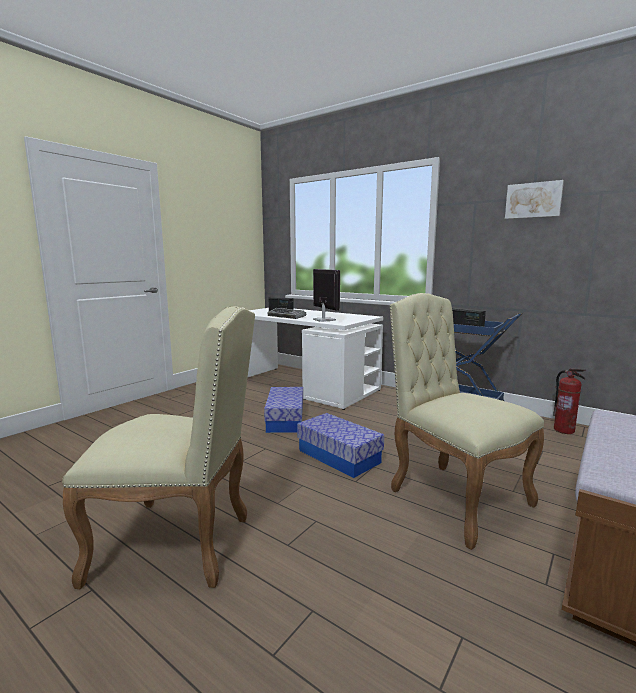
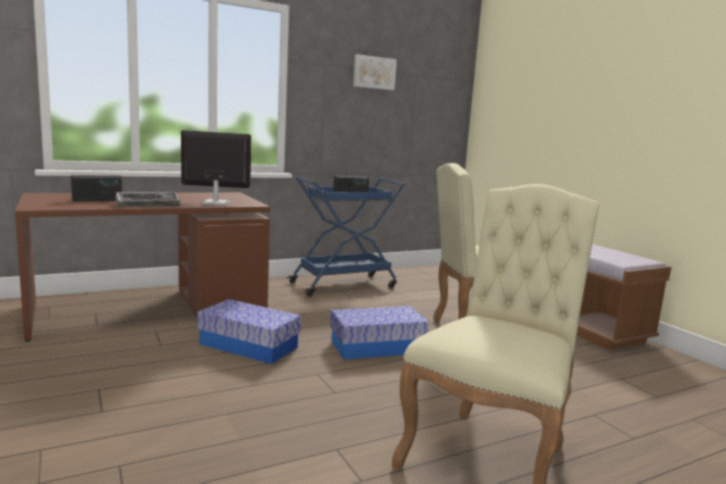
camera: 65 degrees left, 0 degrees up
white desk [248,308,383,410] -> brown desk [15,192,270,342]
fire extinguisher [553,369,586,434] -> none

